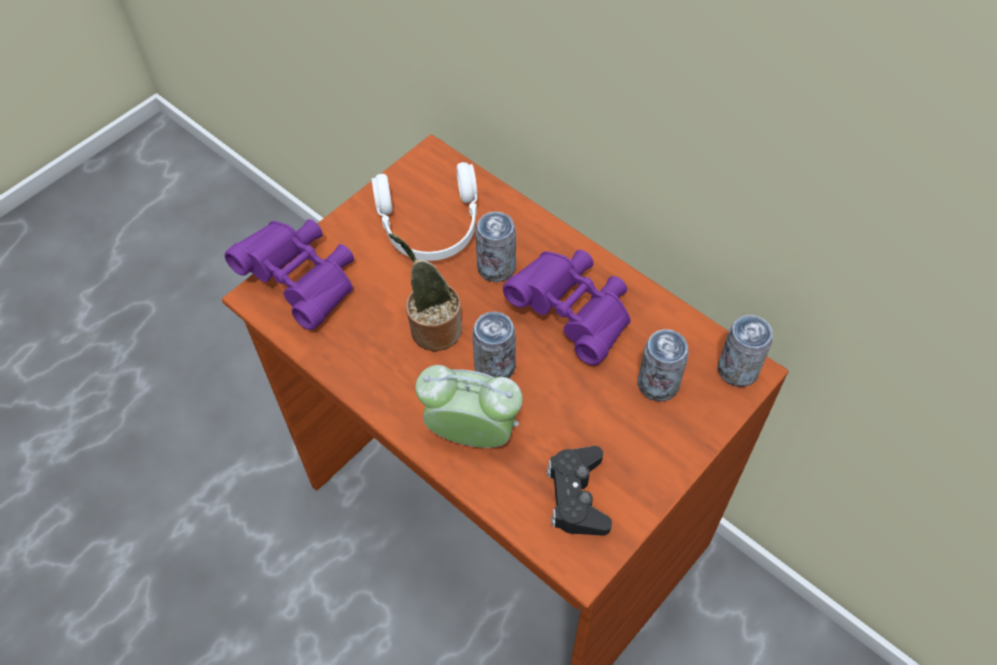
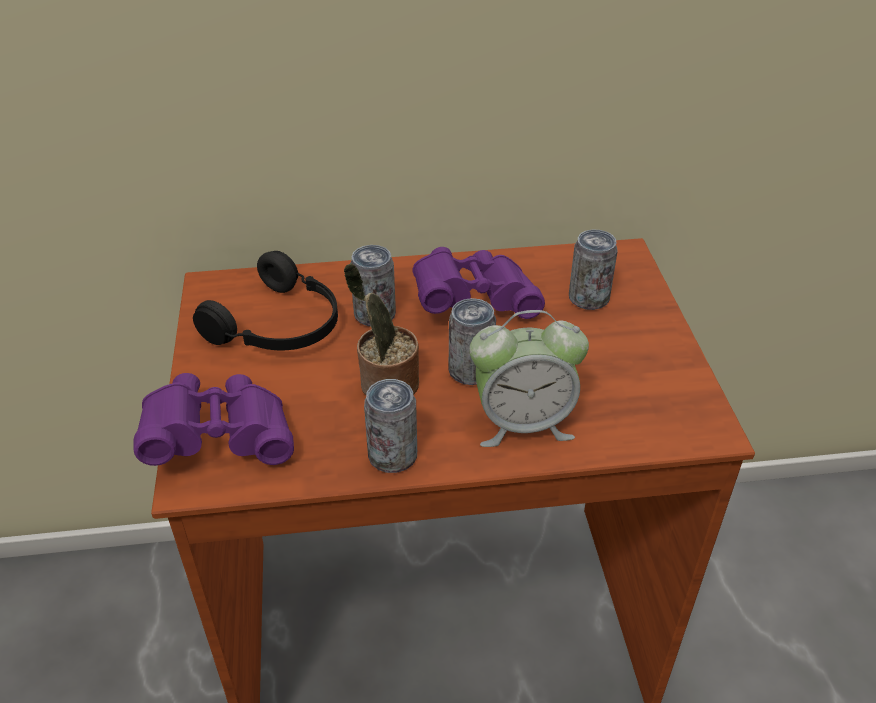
camera: 50 degrees left, 15 degrees down
white headphones [372,162,477,261] -> black headphones [193,251,338,350]
alarm clock [415,365,523,448] -> alarm clock turned 150 degrees counterclockwise [469,310,589,447]
black game controller [547,446,612,536] -> none
can [718,315,773,387] -> can moved to [364,379,417,473]

